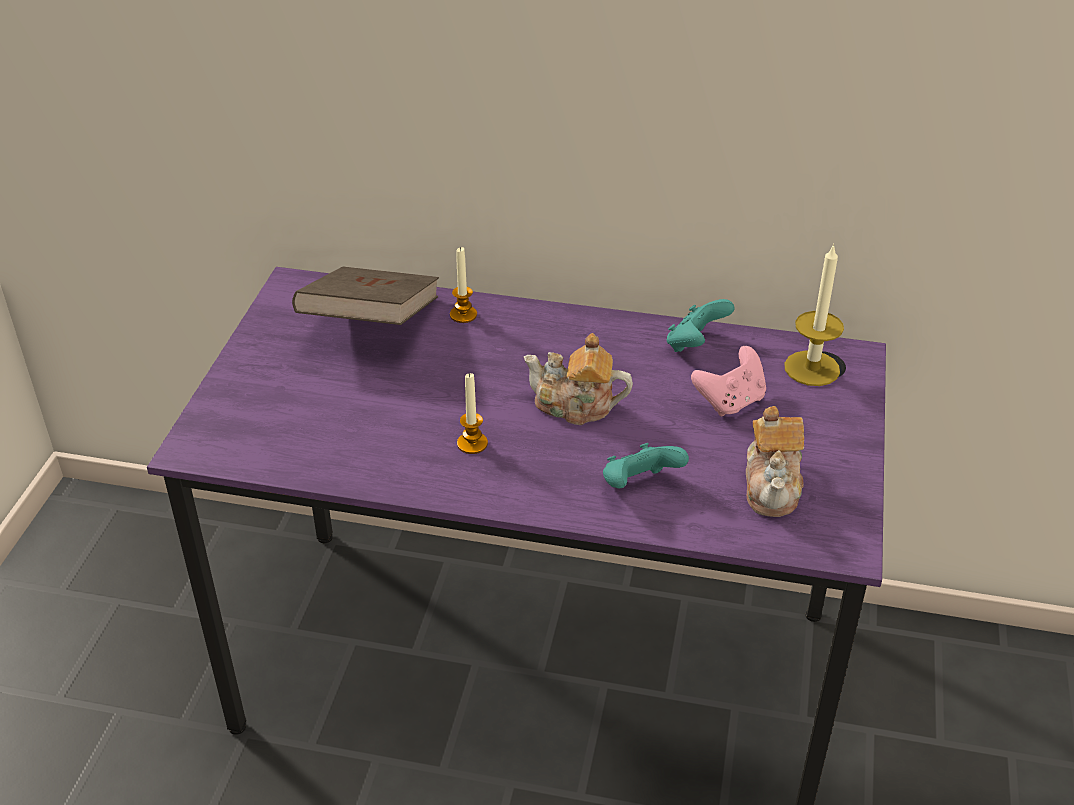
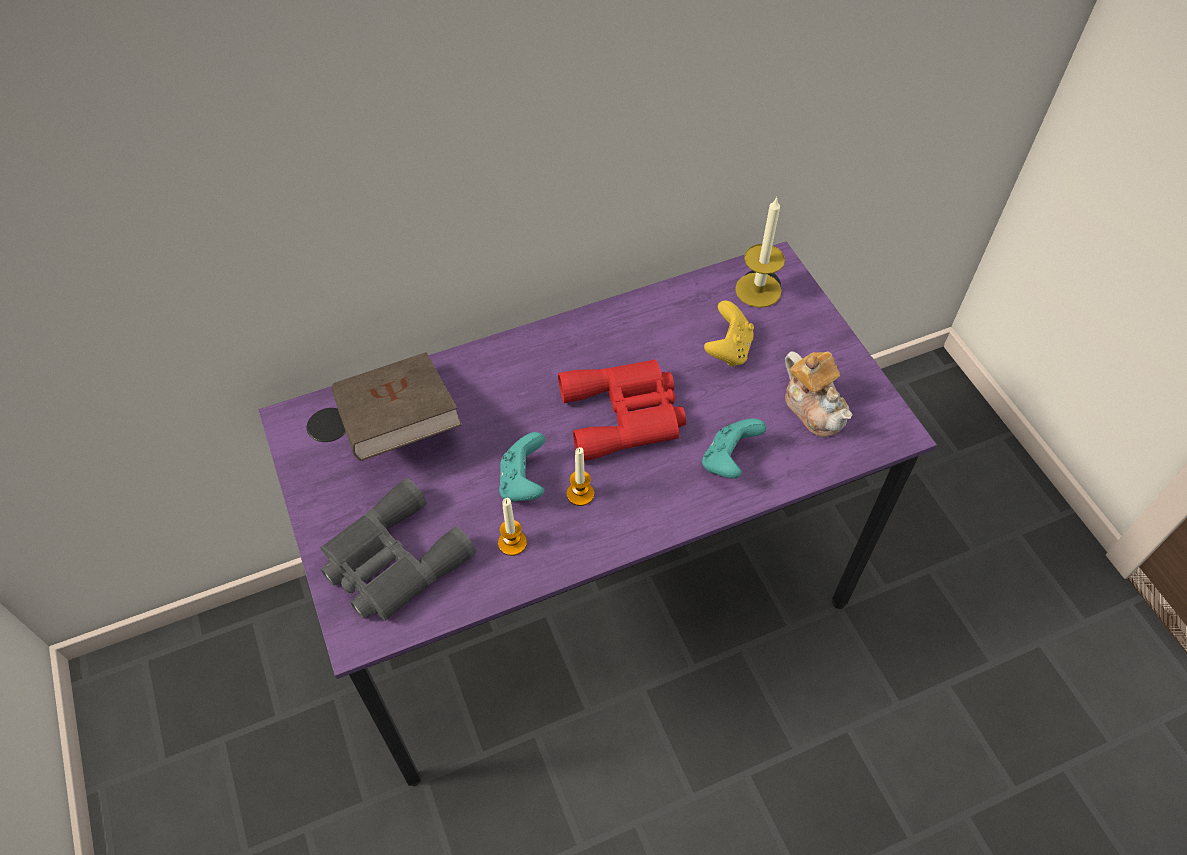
camera: 35 degrees left, 15 degrees up
candle [450,247,477,323] -> candle moved to [498,498,527,556]
teapot [524,333,633,425] -> red binoculars [558,360,686,461]
turquoise game controller [667,299,734,352] -> turquoise game controller moved to [499,432,545,502]
pink game controller [691,346,766,417] -> yellow game controller [704,301,754,367]
none -> grey binoculars [321,478,476,621]

